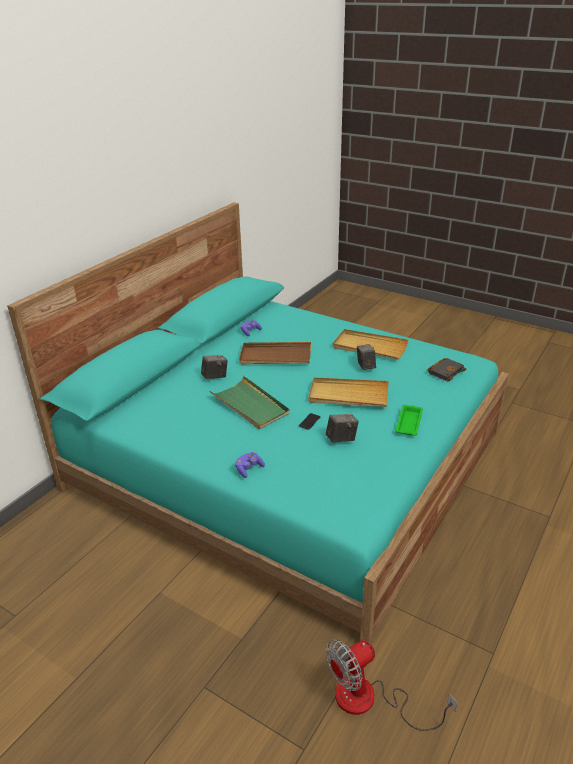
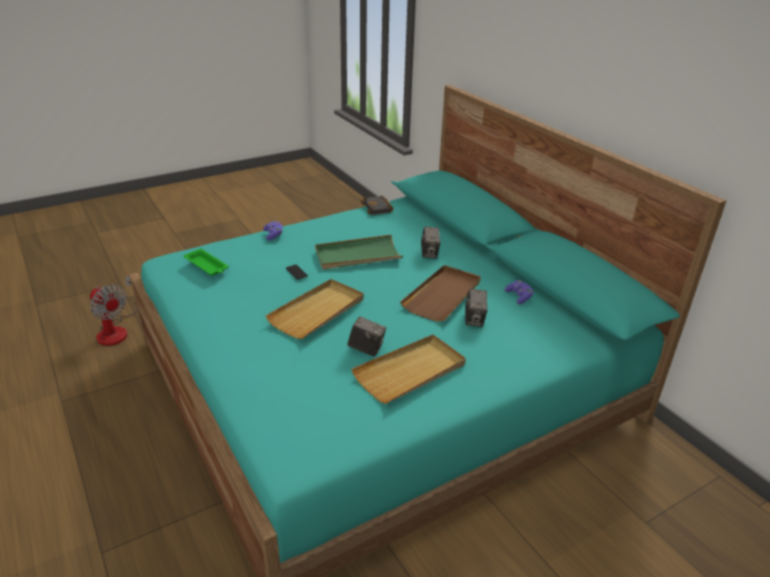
camera: 115 degrees right, 0 degrees up
camera [326,414,359,443] -> camera moved to [465,289,487,327]
fan [326,640,457,731] -> fan turned 135 degrees clockwise [90,276,137,346]
green tray [395,405,423,436] -> green tray moved to [184,248,229,276]
black book [427,358,466,381] -> black book moved to [360,196,394,215]

